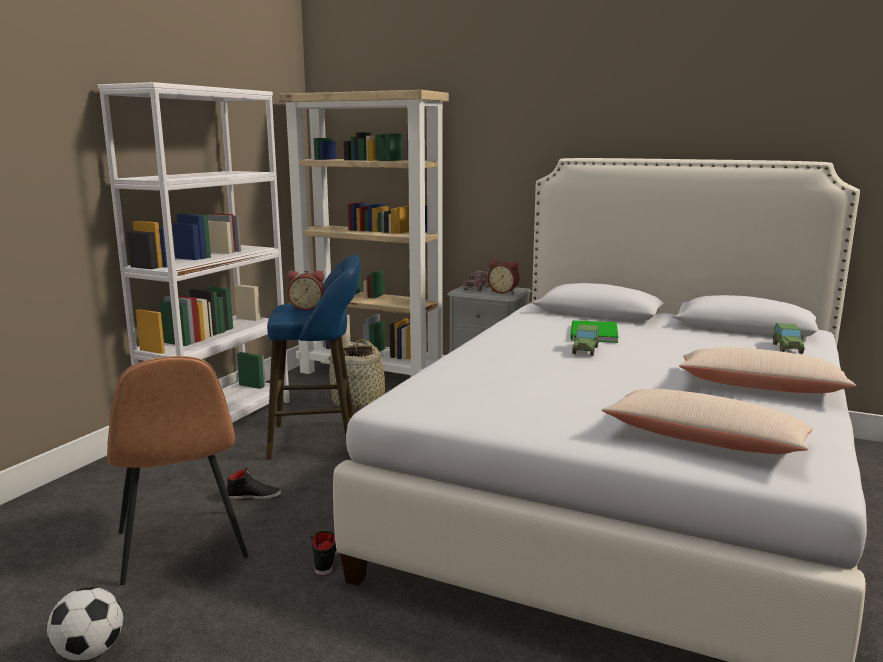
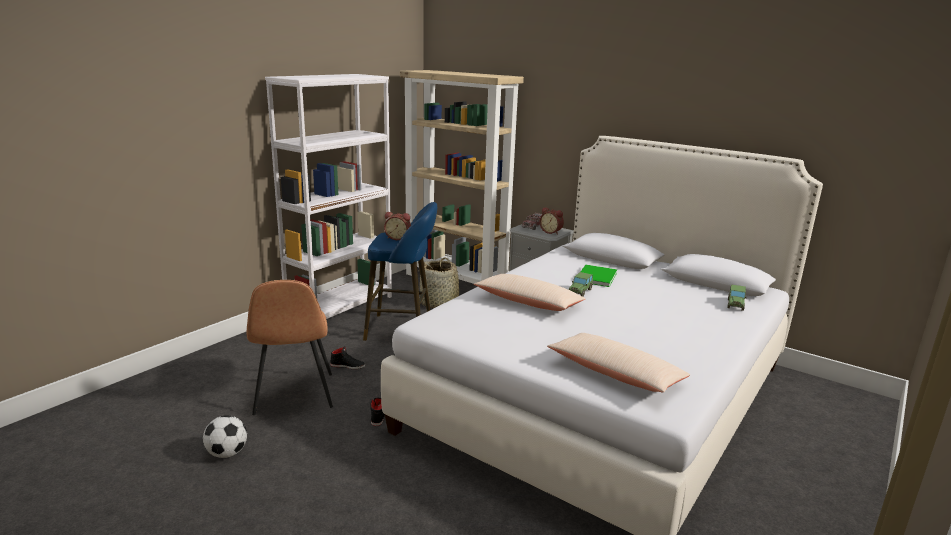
camera: 10 degrees right, 5 degrees up
beige pillow [679,347,857,393] -> beige pillow moved to [474,274,586,311]

